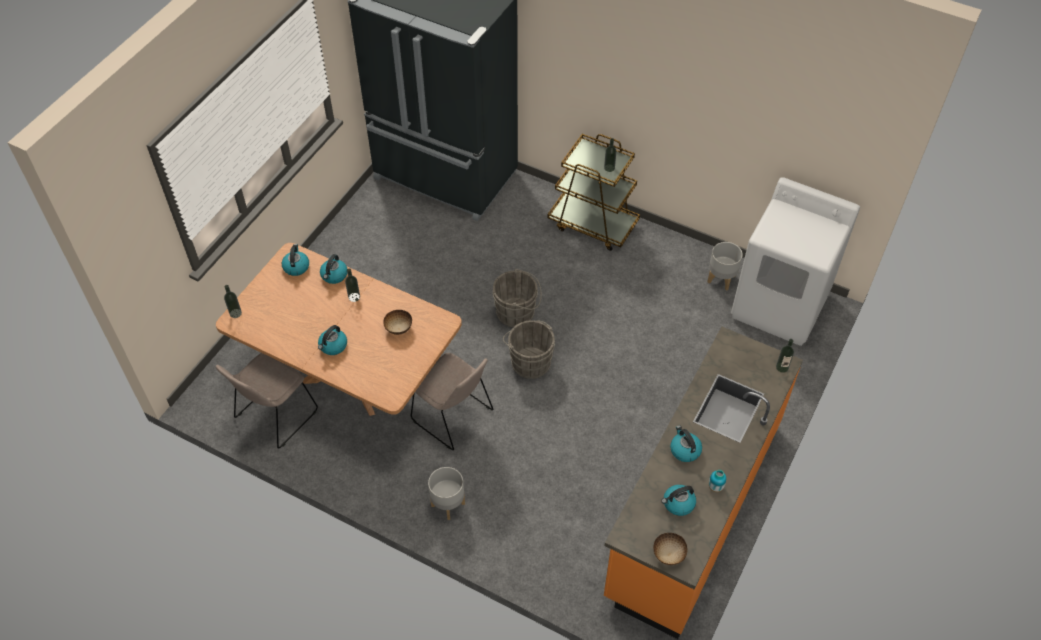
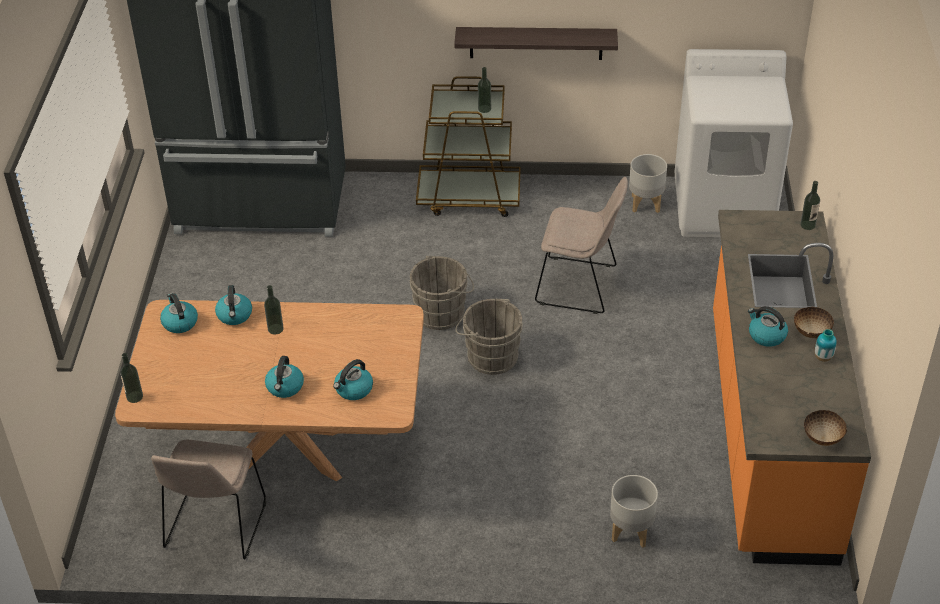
camera: 25 degrees left, 10 degrees down
bowl [383,310,412,335] -> bowl moved to [794,307,834,338]
beige chair [411,353,494,450] -> beige chair moved to [535,177,628,314]
grey planter [428,467,465,520] -> grey planter moved to [610,475,658,548]
kettle [661,485,696,516] -> kettle moved to [333,359,373,400]
none -> shelf [454,27,618,60]

